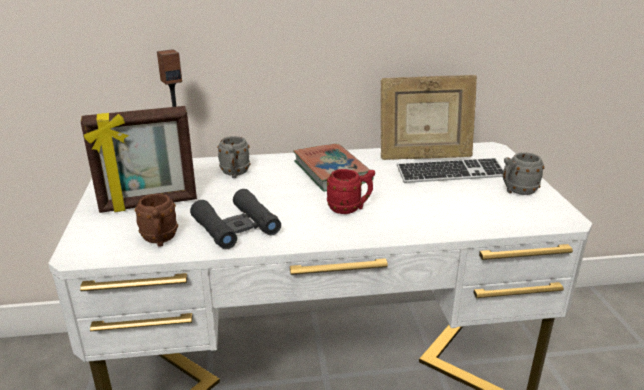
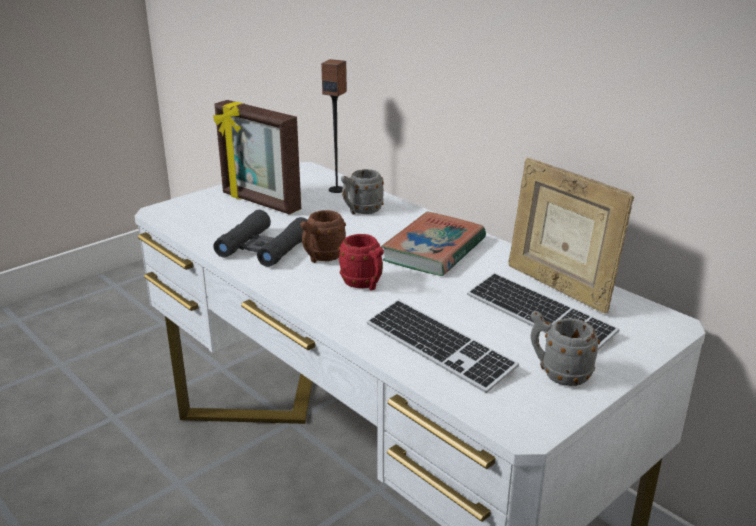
camera: 55 degrees right, 0 degrees up
brown mug [135,194,178,247] -> brown mug moved to [300,210,346,263]
none -> keyboard [367,300,519,393]

